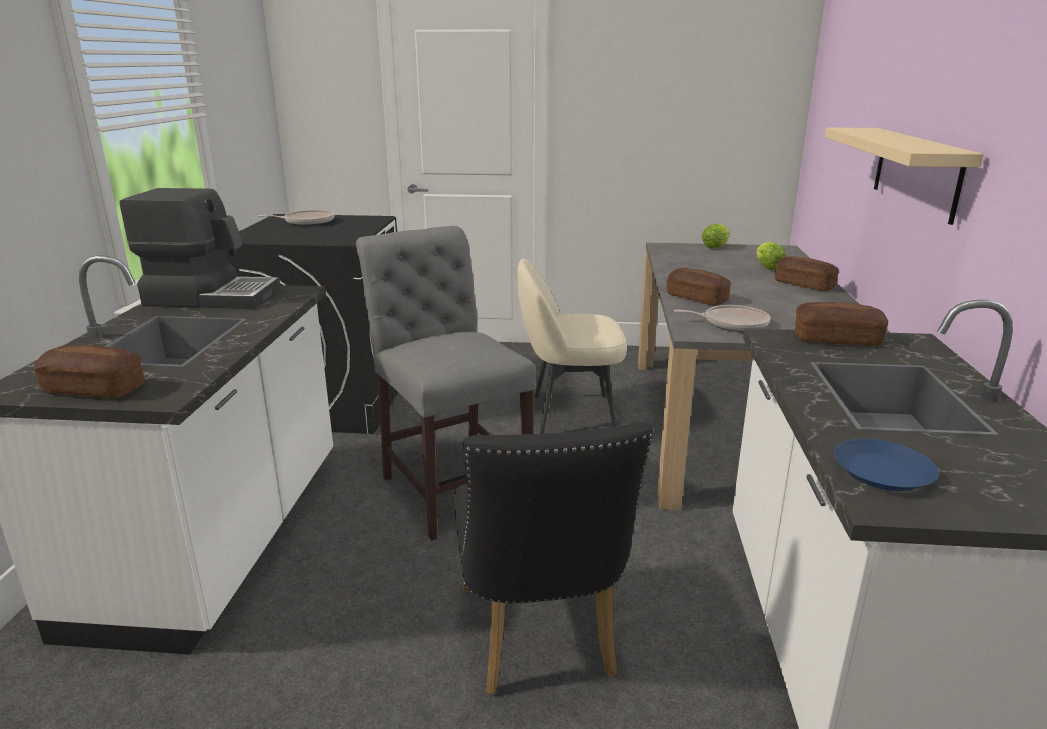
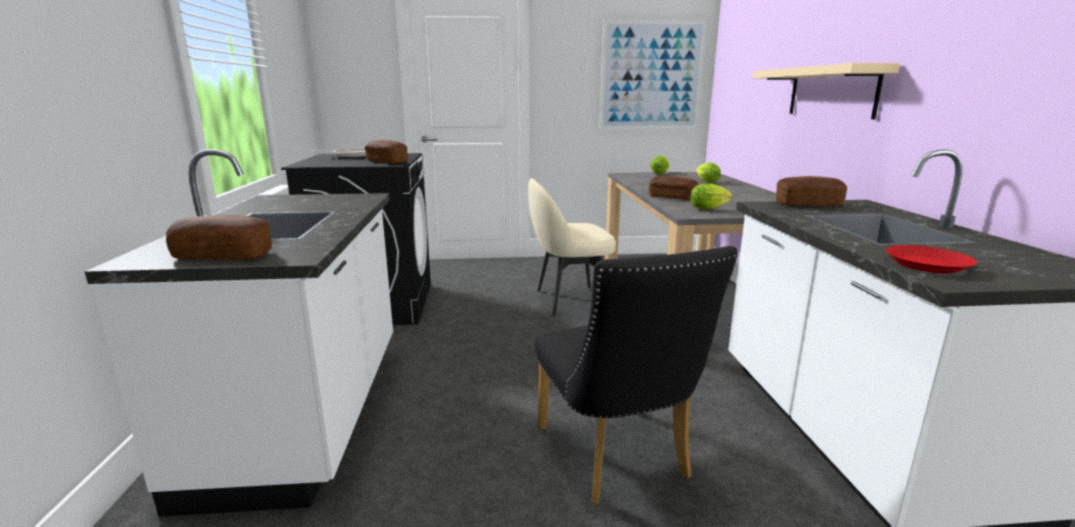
camera: 10 degrees left, 5 degrees down
coffee machine [119,188,281,309] -> none
grey chair [356,226,536,540] -> none
frying pan [674,305,771,332] -> lettuce [690,184,732,209]
bread [775,256,839,291] -> bread moved to [365,140,408,163]
blue plate [834,439,939,491] -> red plate [886,245,977,273]
none -> picture [600,20,707,129]

